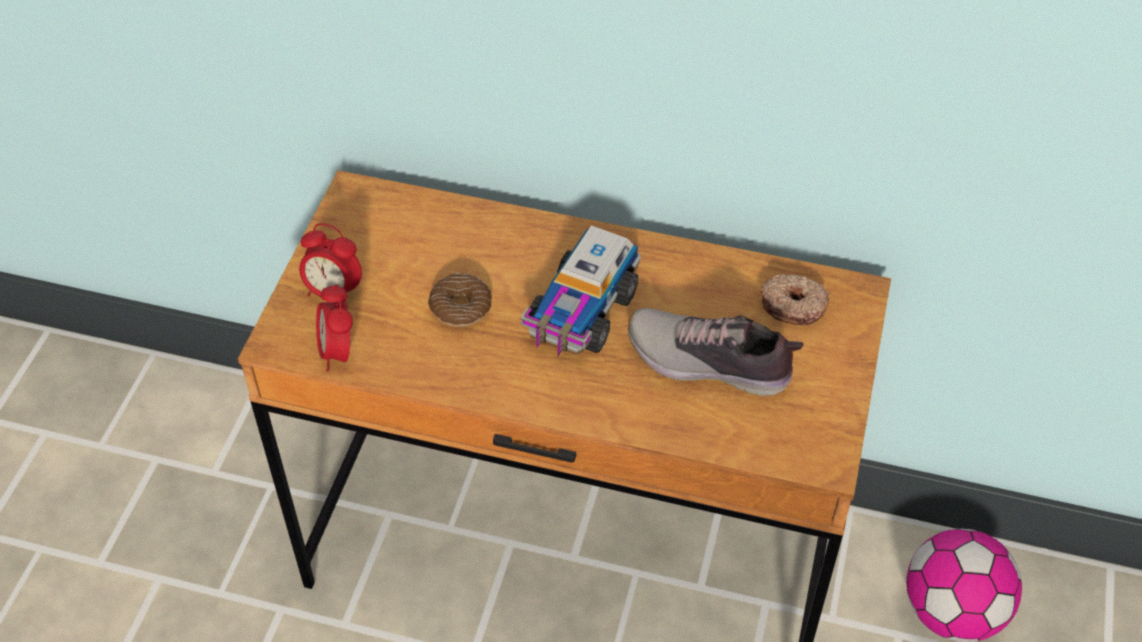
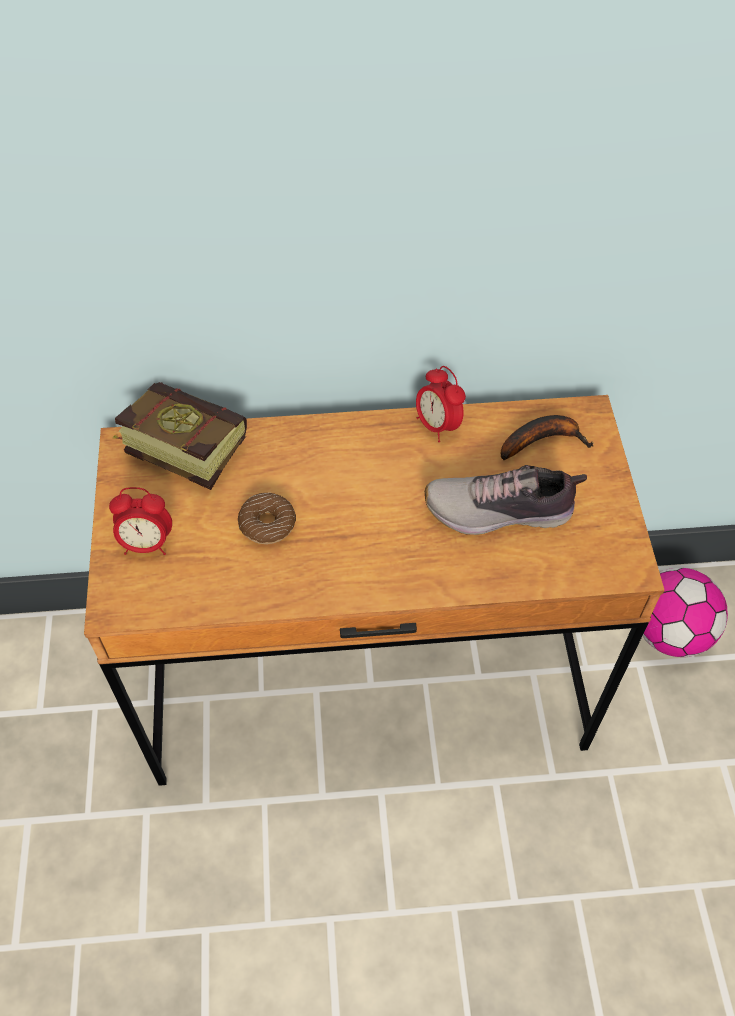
camera: 20 degrees left, 5 degrees up
alarm clock [316,284,353,372] -> alarm clock moved to [416,366,466,442]
toy truck [521,226,641,356] -> none
donut [760,274,830,325] -> banana [501,415,594,460]
none -> book [113,382,247,490]

